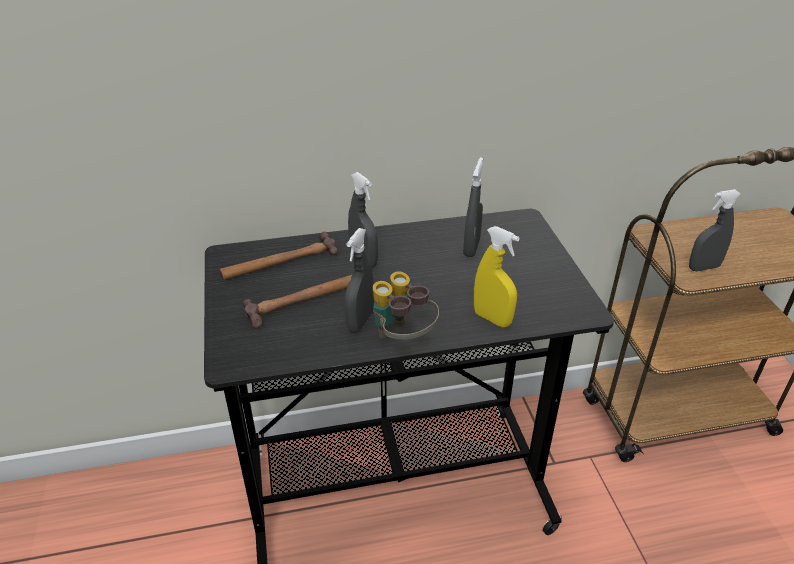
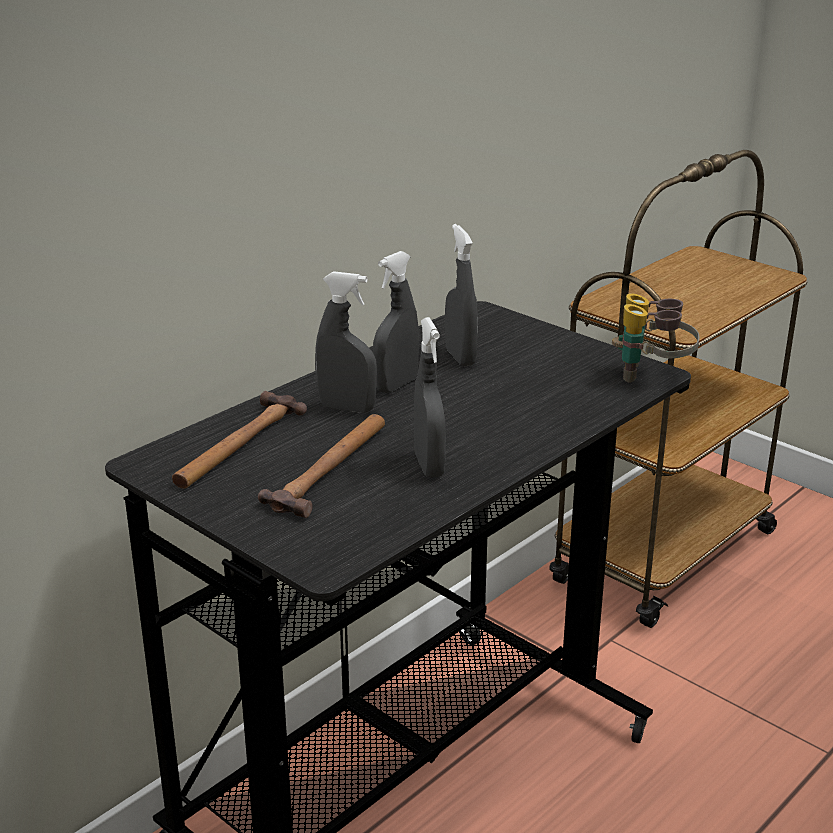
camera: 35 degrees left, 10 degrees down
binoculars [373,271,439,340] -> binoculars moved to [612,293,700,383]
yellow spray bottle [474,226,520,327] -> none
grey spray bottle [689,189,741,271] -> grey spray bottle moved to [373,251,419,393]

